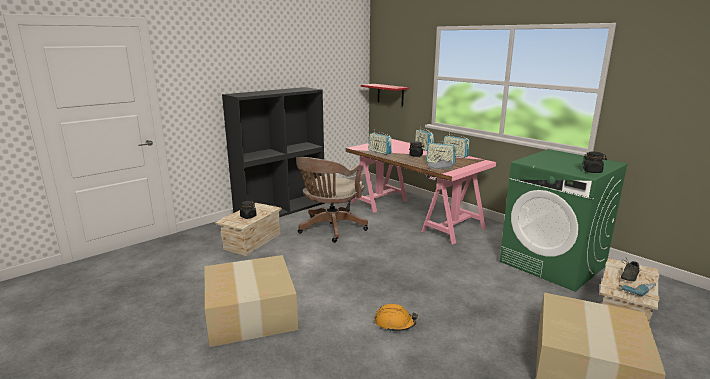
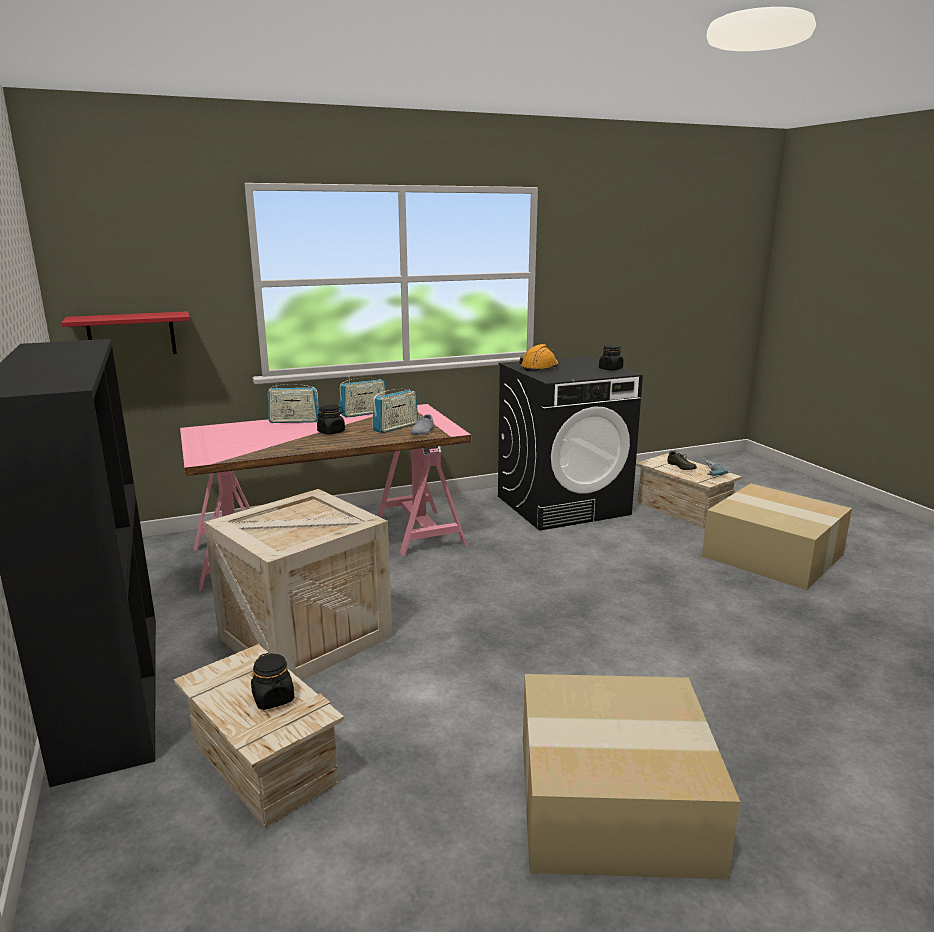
camera: 70 degrees left, 0 degrees up
brown office chair [296,157,368,243] -> crate [204,489,392,680]
radio [369,129,392,155] -> none
orange hard hat [374,304,418,331] -> orange hard hat moved to [519,344,559,372]
green washing machine [499,149,628,292] -> black washing machine [498,356,643,531]

